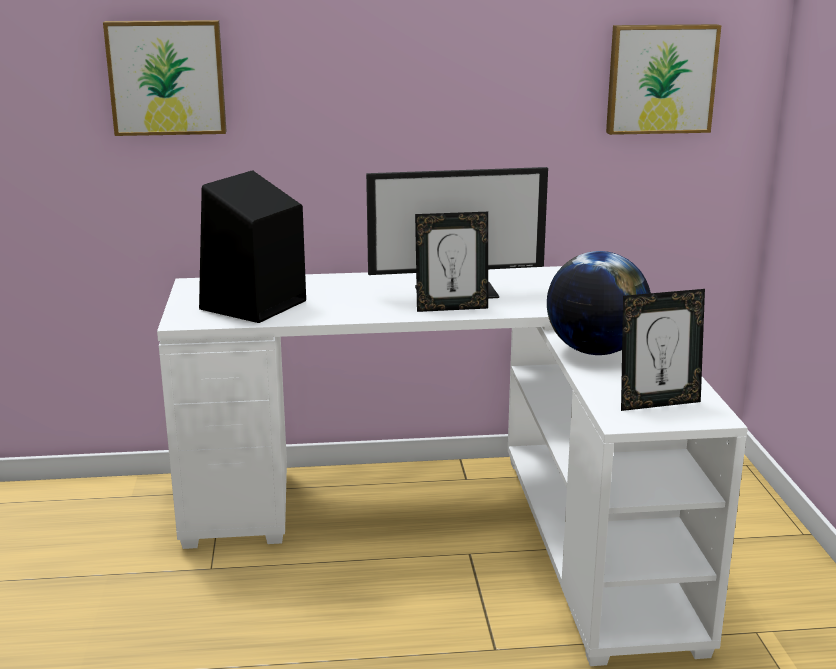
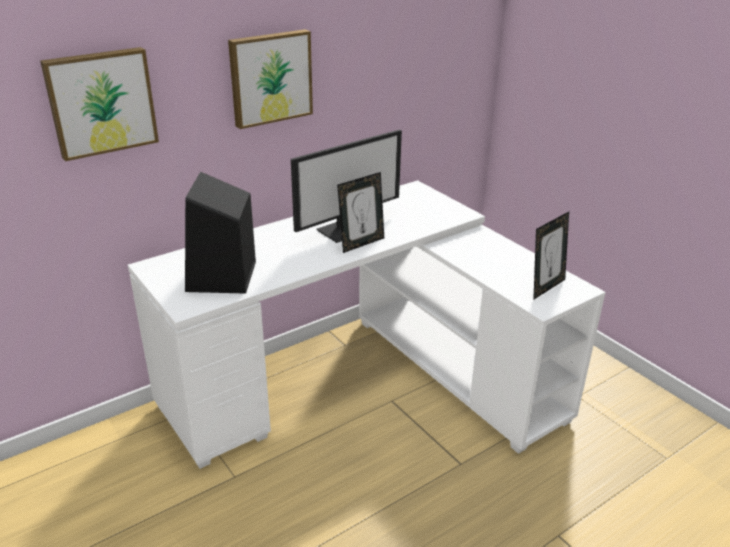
camera: 30 degrees left, 10 degrees up
globe [547,251,651,355] -> none
picture [606,24,721,135] -> picture moved to [228,29,313,129]

